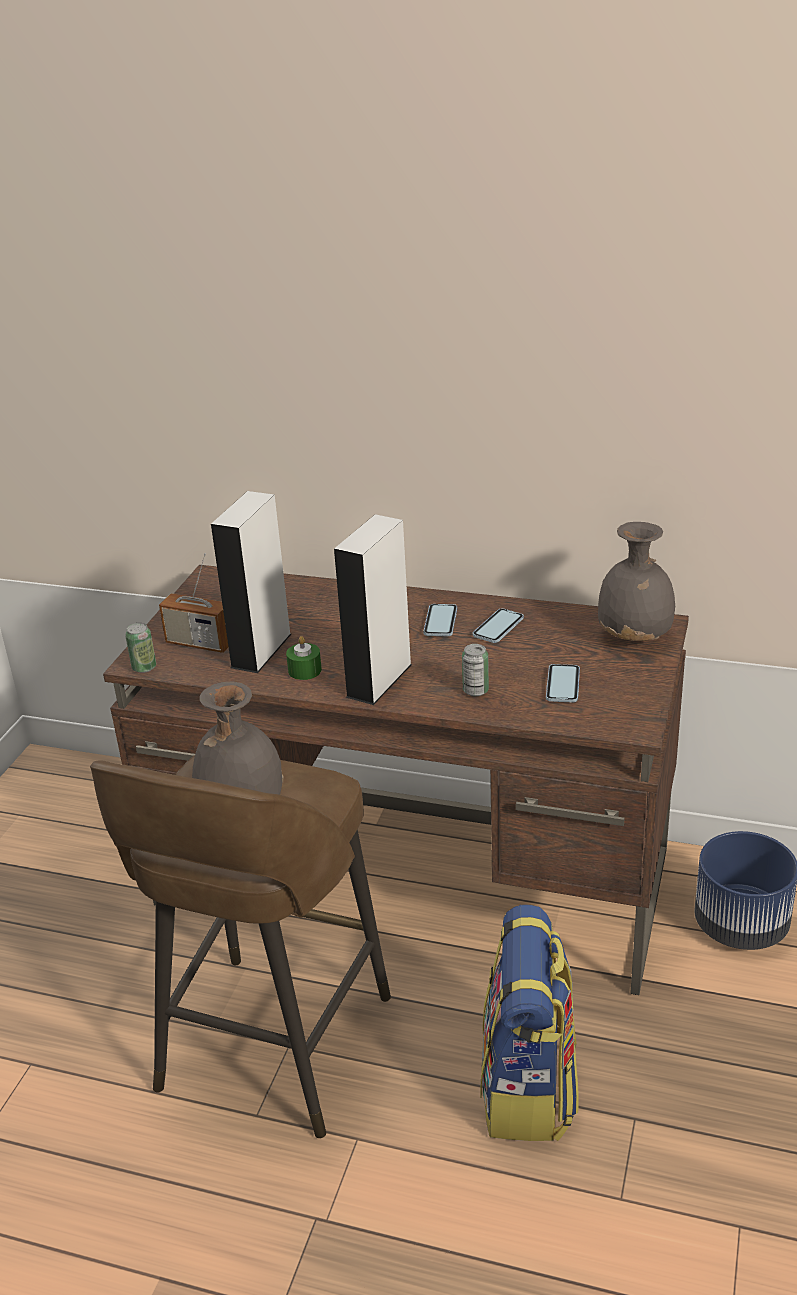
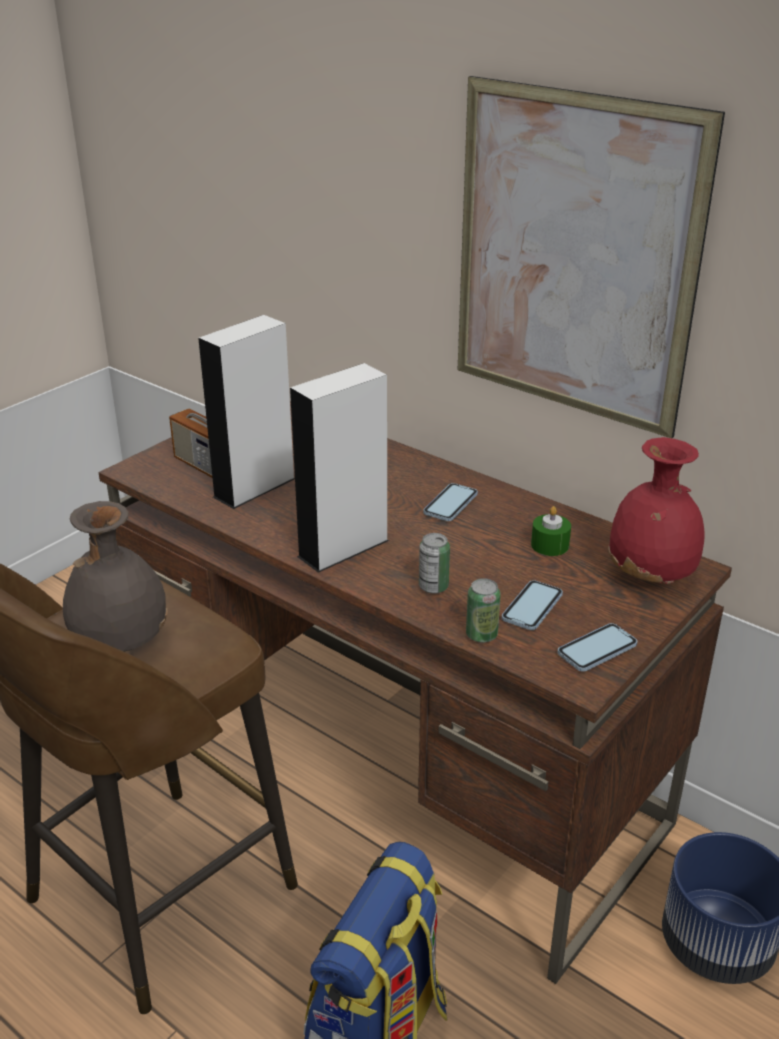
camera: 20 degrees right, 0 degrees up
can [125,623,156,673] -> can moved to [466,578,501,643]
green candle [286,636,322,680] -> green candle moved to [531,506,571,556]
phone [473,608,524,643] -> phone moved to [557,623,637,672]
grey vase [598,522,675,641] -> red vase [608,437,705,584]
none -> picture [458,76,725,438]

